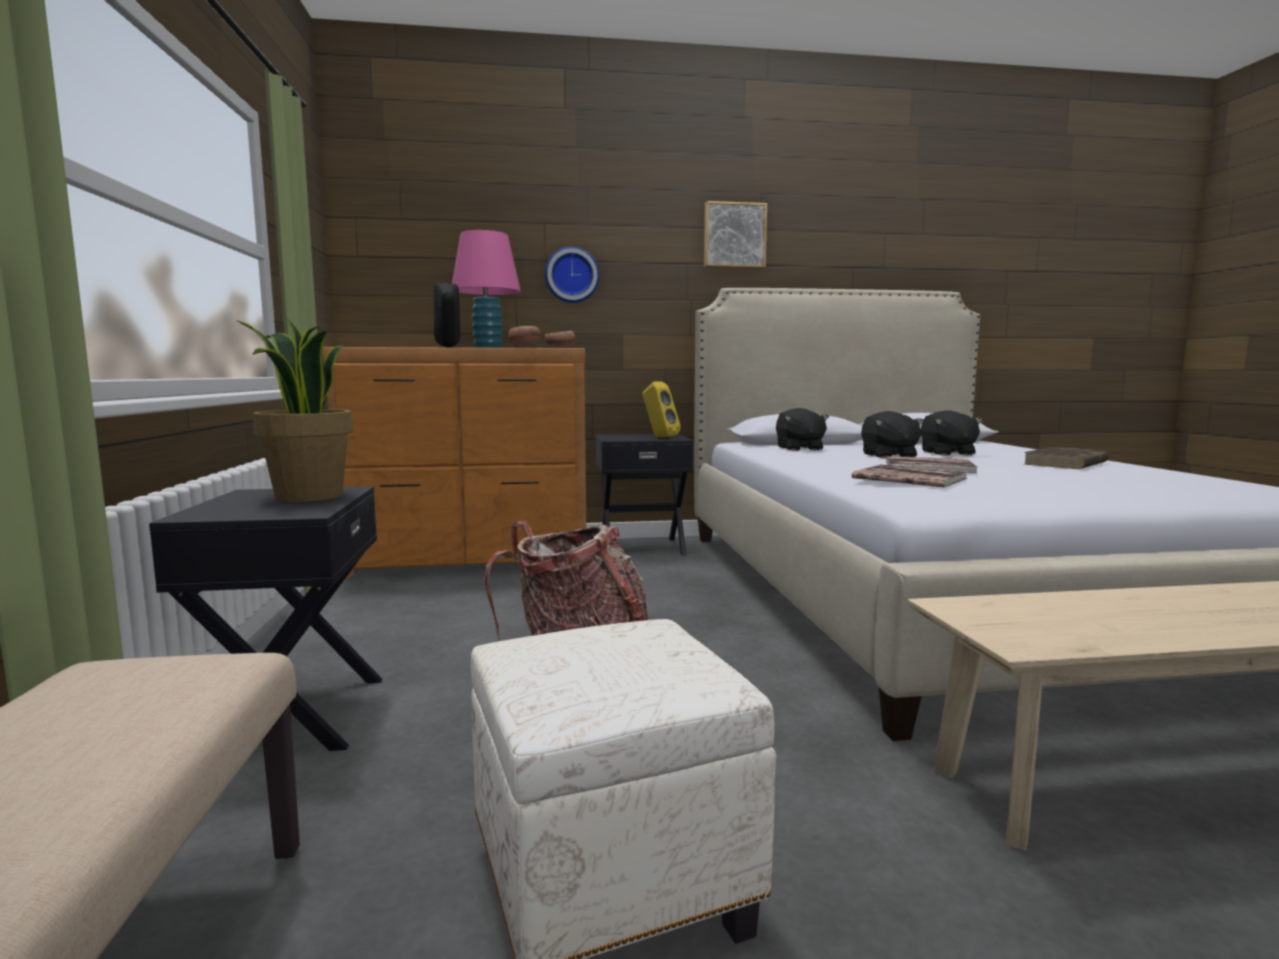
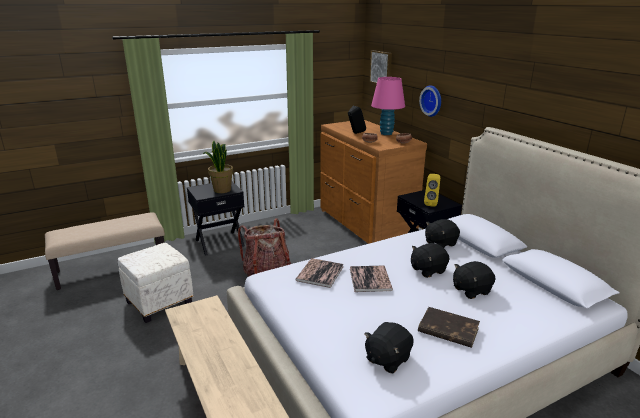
camera: 70 degrees right, 15 degrees up
picture [704,201,767,269] -> picture moved to [369,50,392,84]
none -> black plush toy [364,322,414,373]

